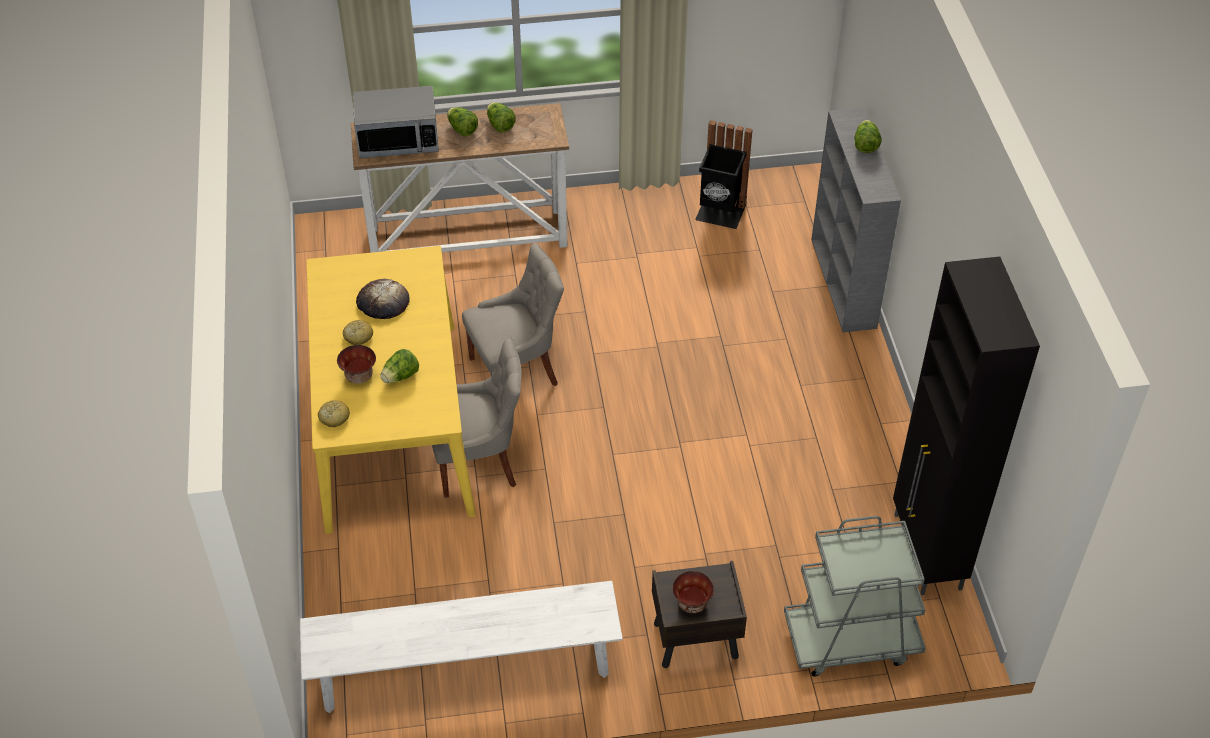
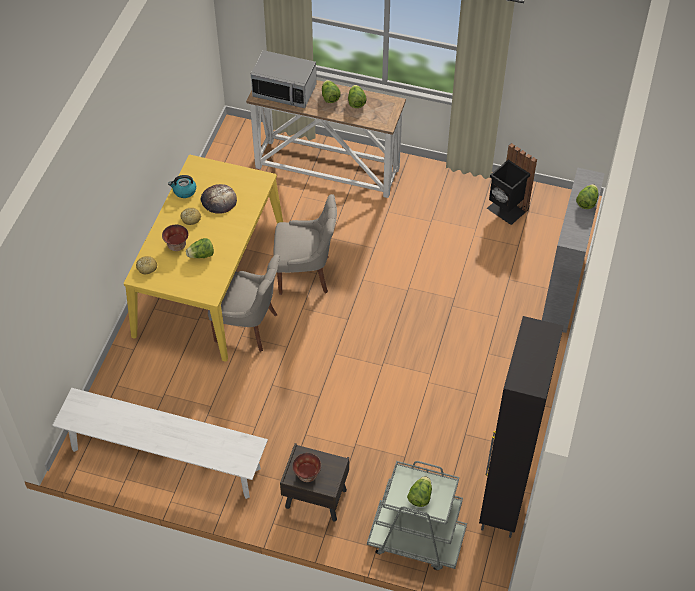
camera: 25 degrees right, 5 degrees up
none -> kettle [168,175,196,198]
none -> lettuce [407,476,432,507]

